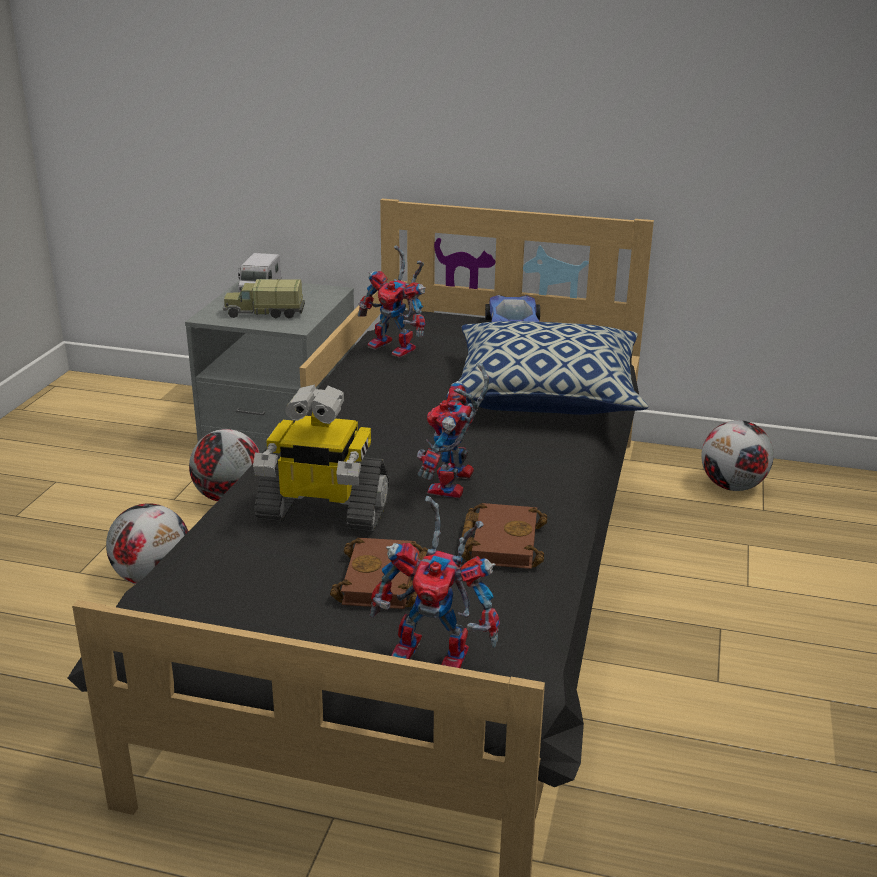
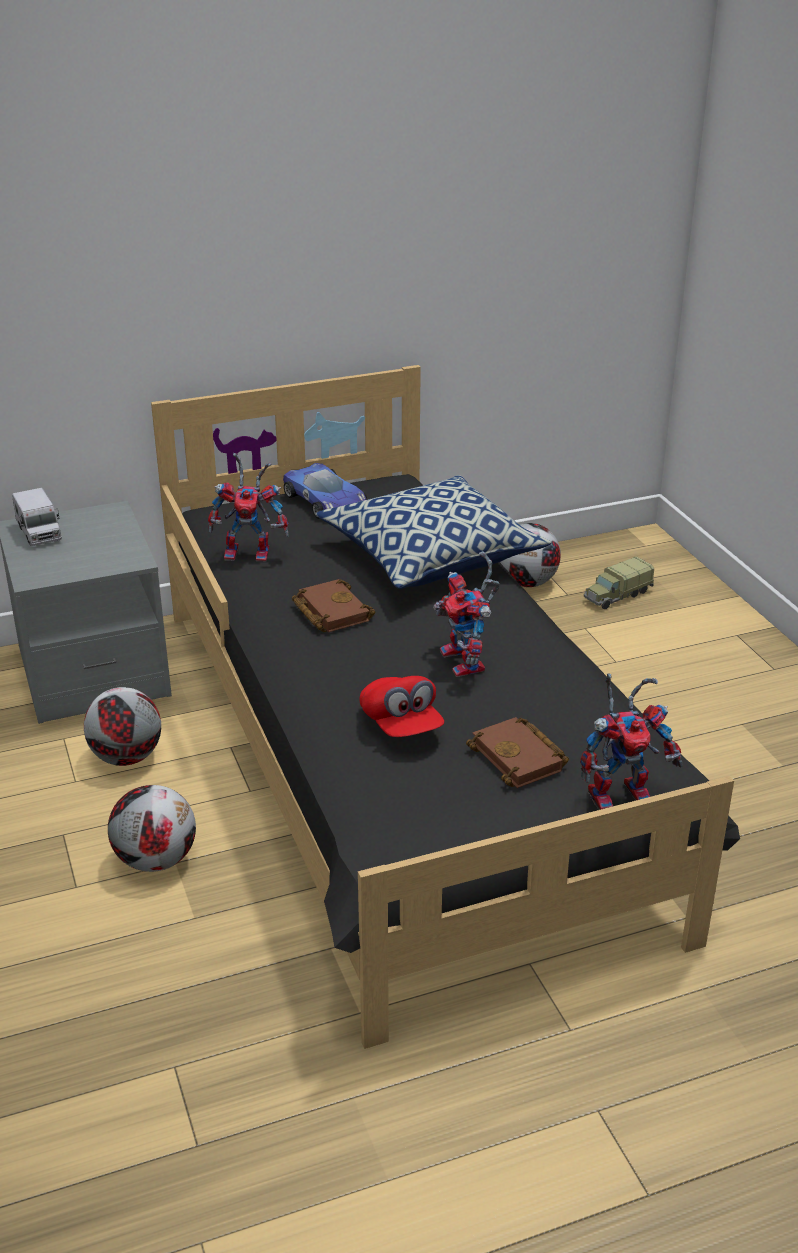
camera: 35 degrees left, 5 degrees up
toy truck [223,279,305,318] -> toy truck moved to [584,556,654,609]
toy robot [253,384,390,532] -> red cap [360,676,444,737]
brown book [462,503,547,569] -> brown book moved to [292,579,375,632]

